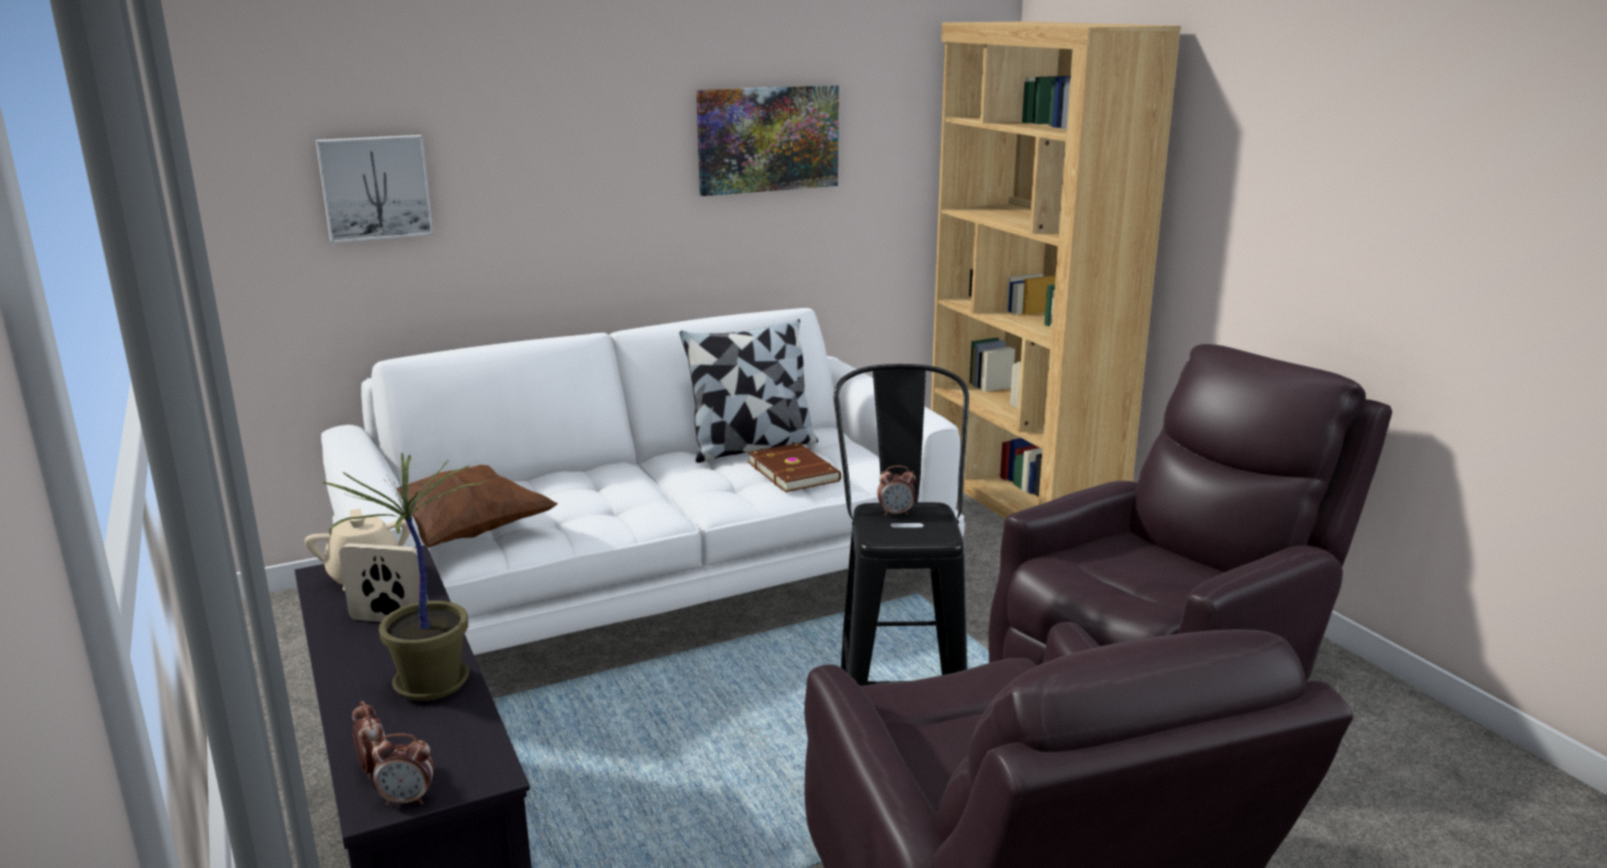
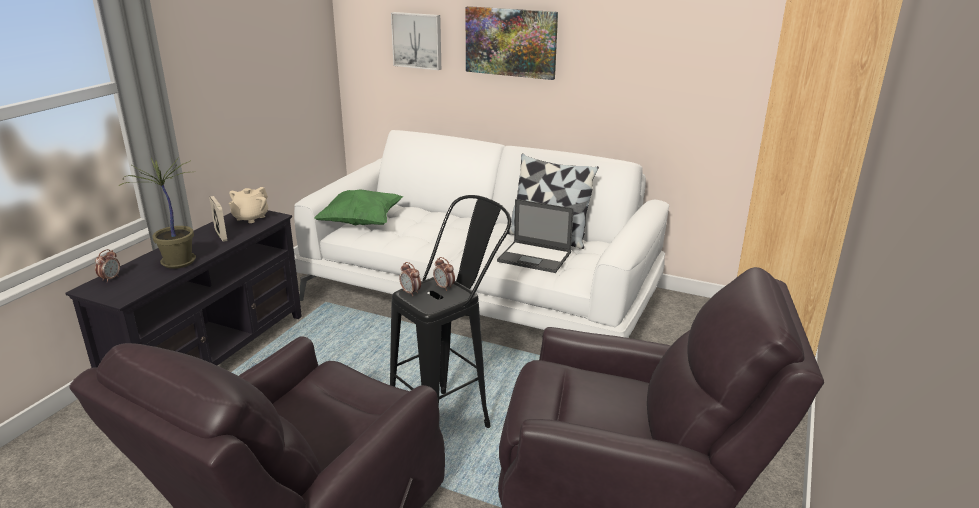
camera: 50 degrees right, 5 degrees up
alarm clock [372,733,434,805] -> alarm clock moved to [399,262,421,296]
brown pillow [397,465,558,547] -> green pillow [314,189,403,225]
picture [696,85,839,196] -> picture moved to [465,6,558,80]
brown book [748,443,841,492] -> laptop [497,199,574,273]

